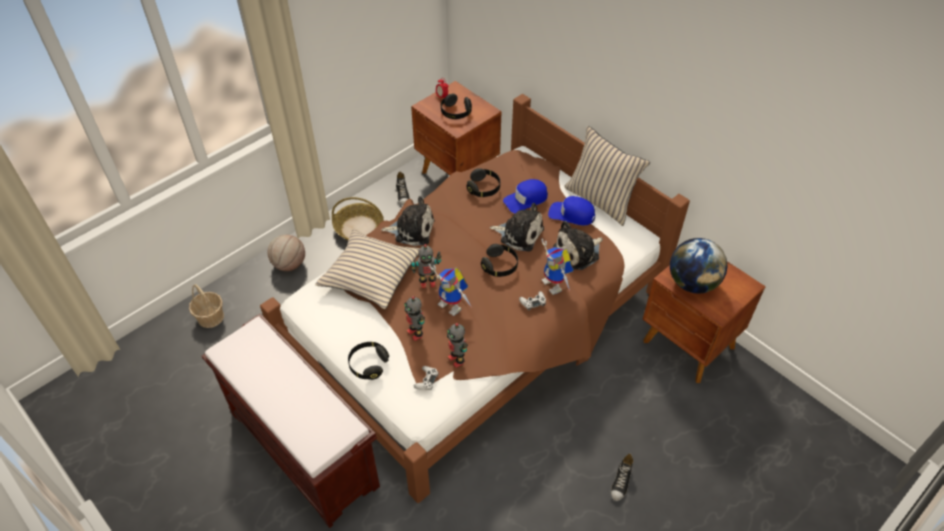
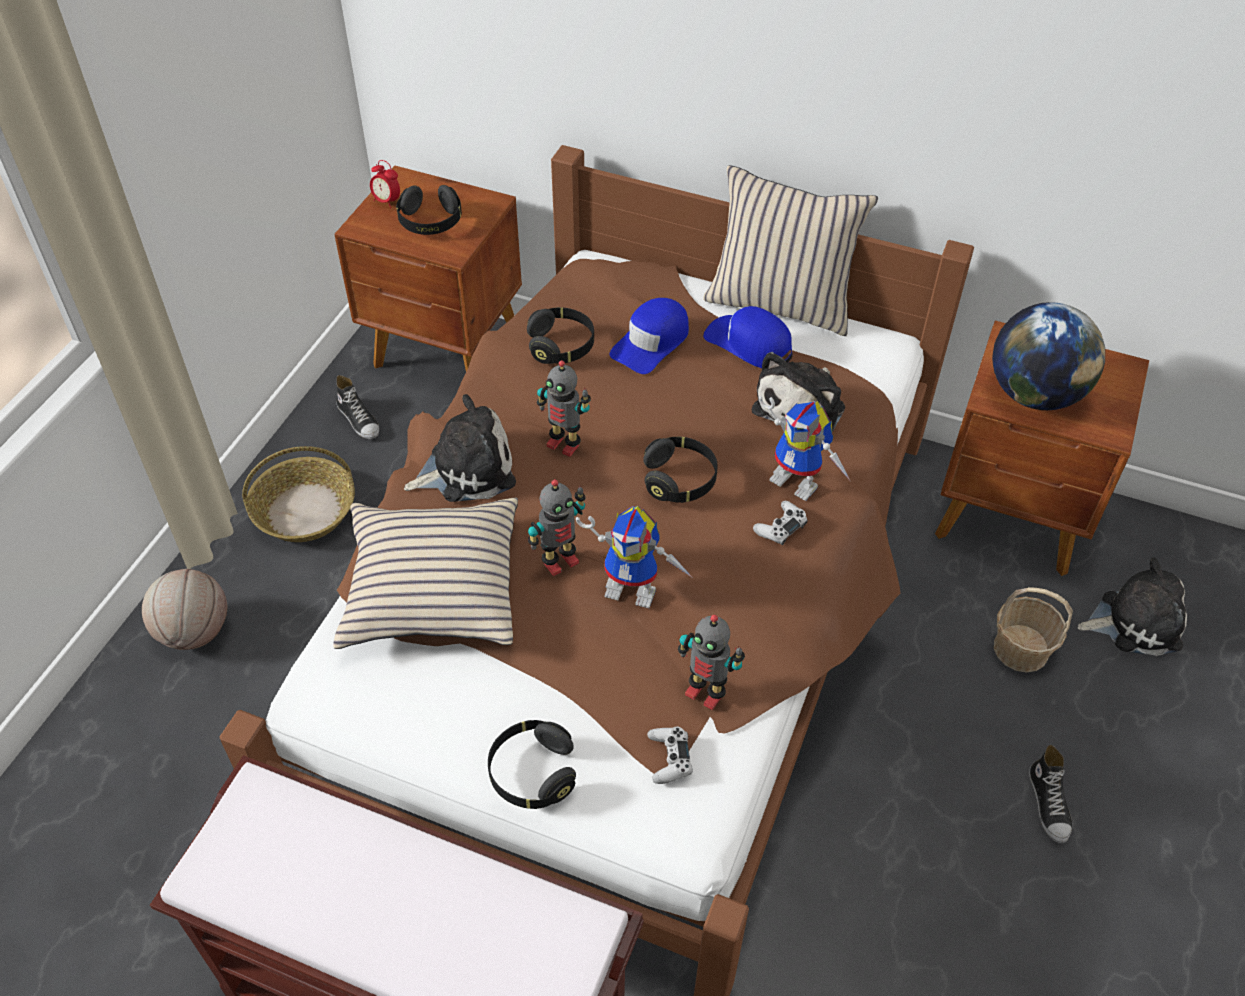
camera: 25 degrees left, 0 degrees up
basket [189,284,224,328] -> basket moved to [994,587,1073,673]
toy robot [404,296,425,341] -> toy robot moved to [537,360,591,457]
plush toy [490,203,544,252] -> plush toy moved to [1077,558,1187,656]
blue cap [548,196,595,226] -> blue cap turned 45 degrees clockwise [703,306,792,368]

